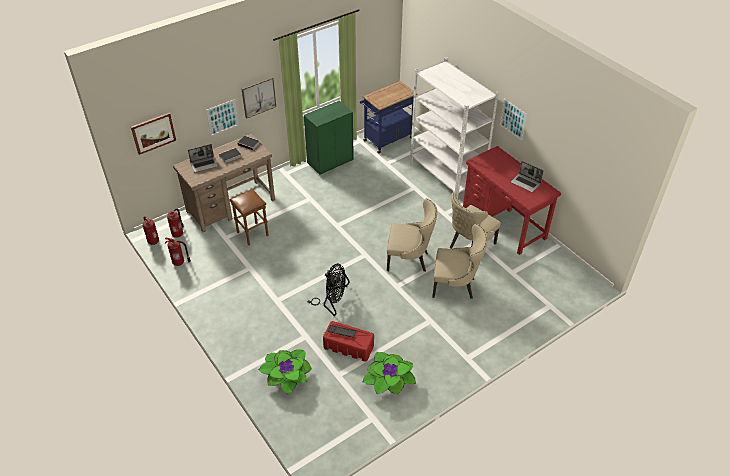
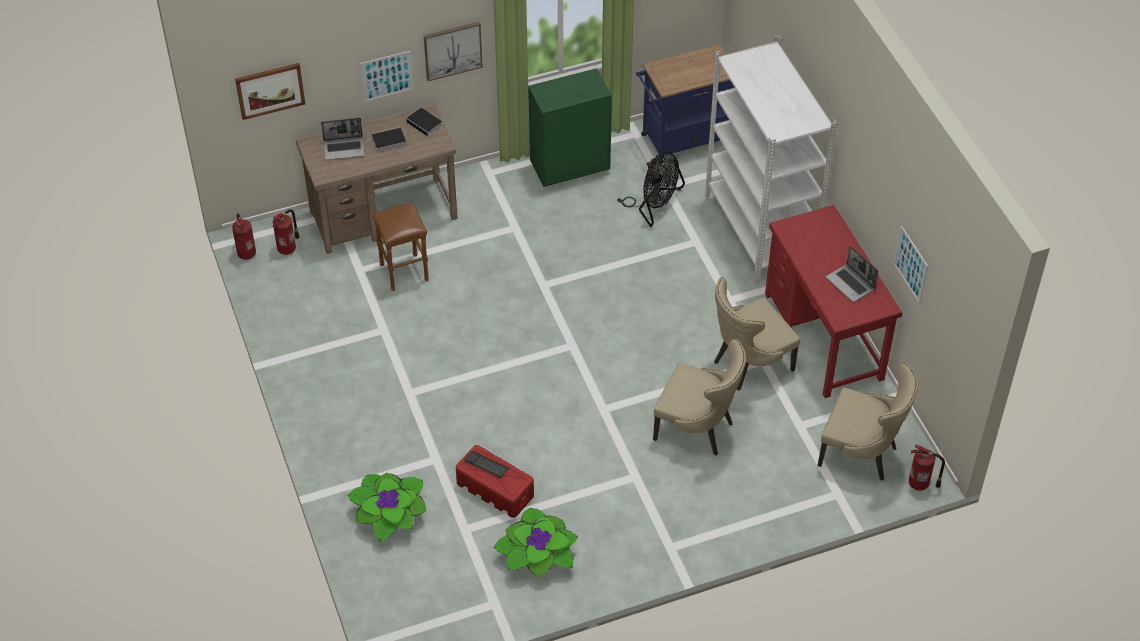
camera: 15 degrees right, 5 degrees up
fire extinguisher [165,237,191,266] -> fire extinguisher moved to [909,444,945,491]
black fan [307,263,350,316] -> black fan moved to [617,152,685,227]
beige chair [387,199,437,272] -> beige chair moved to [817,364,918,481]
picture [500,99,527,141] -> picture moved to [893,226,928,304]

